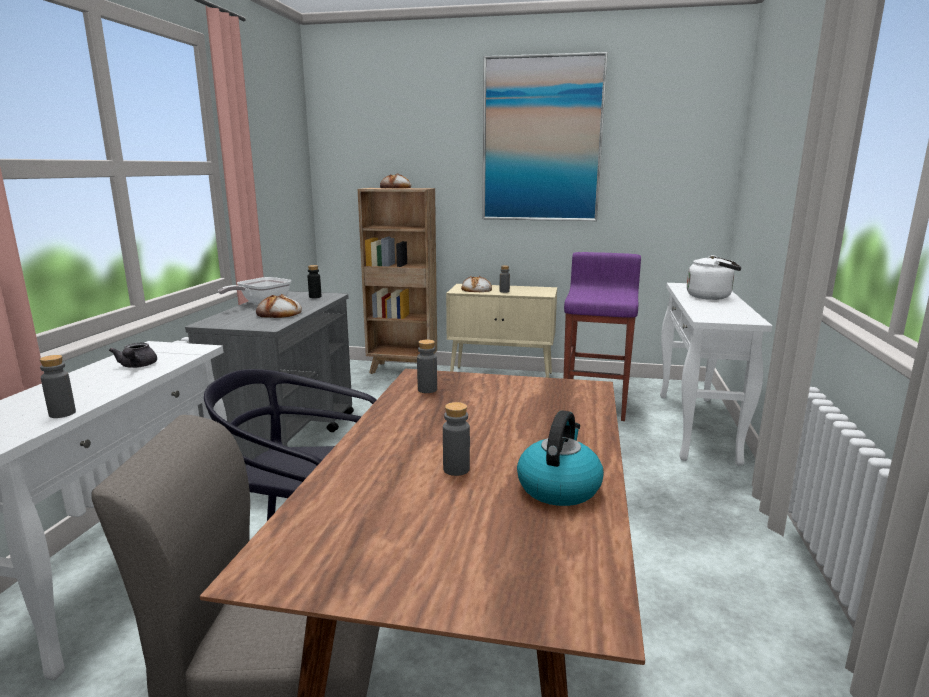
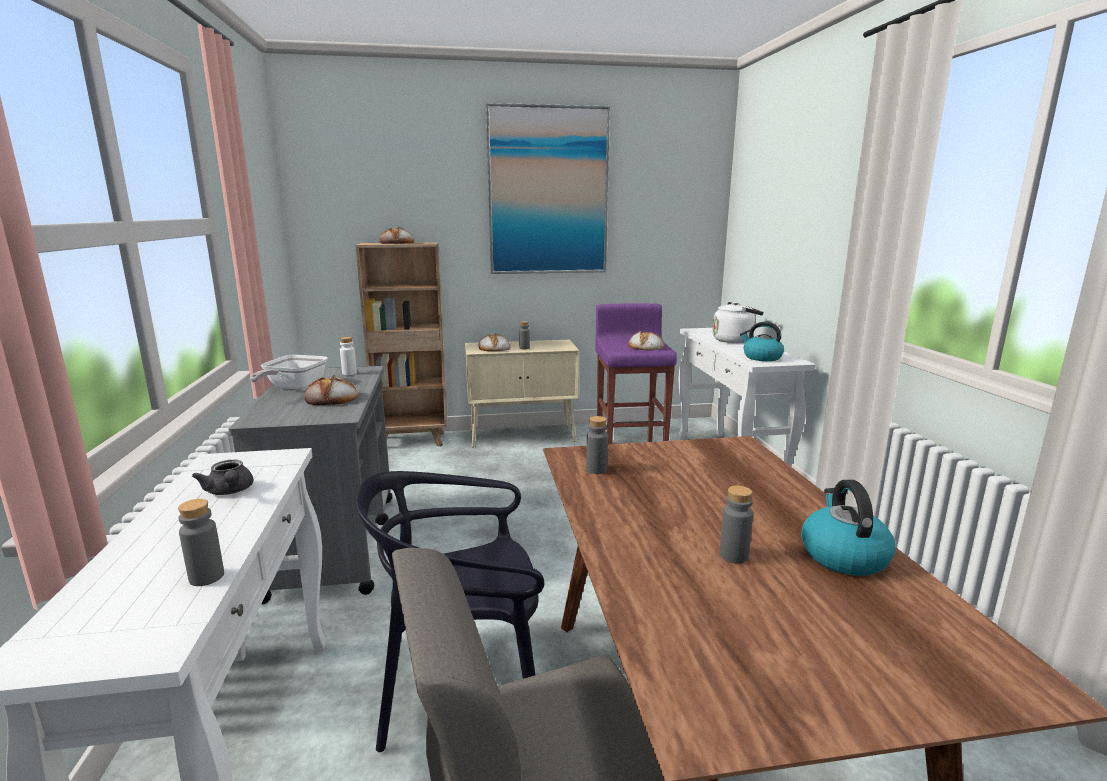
camera: 20 degrees left, 0 degrees up
black bottle [308,265,321,298] -> white bottle [340,337,357,375]
none -> bread [628,331,664,350]
none -> kettle [740,322,784,361]

